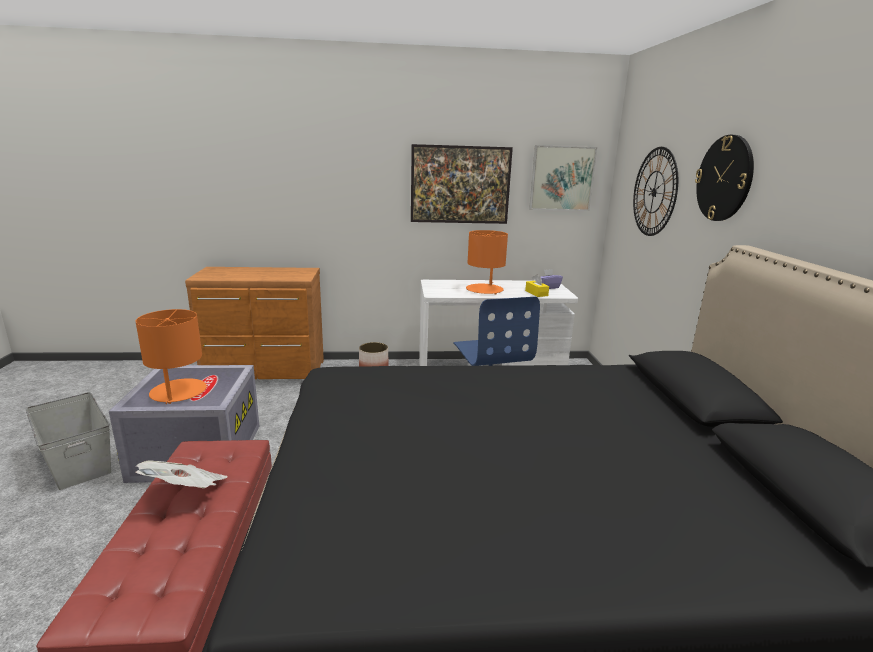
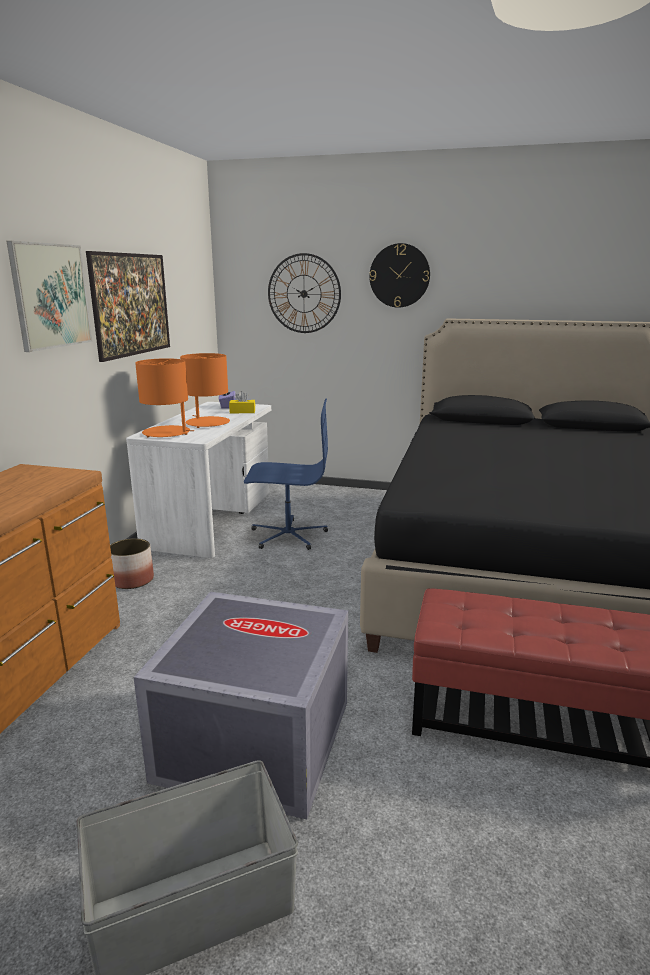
camera: 70 degrees left, 0 degrees up
newspaper [135,460,228,488] -> none
orange table lamp [136,309,207,404] -> orange table lamp moved to [135,358,194,437]
picture [529,145,597,211] -> picture moved to [7,241,92,352]

